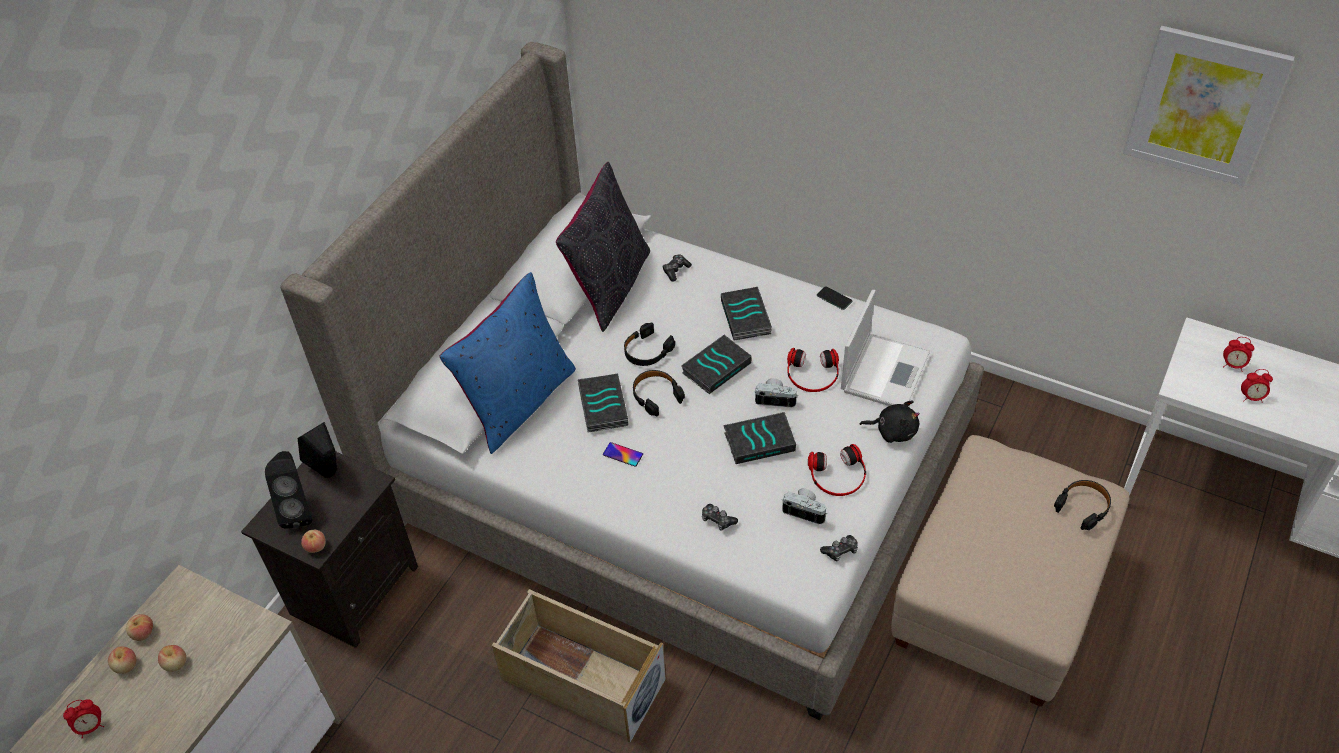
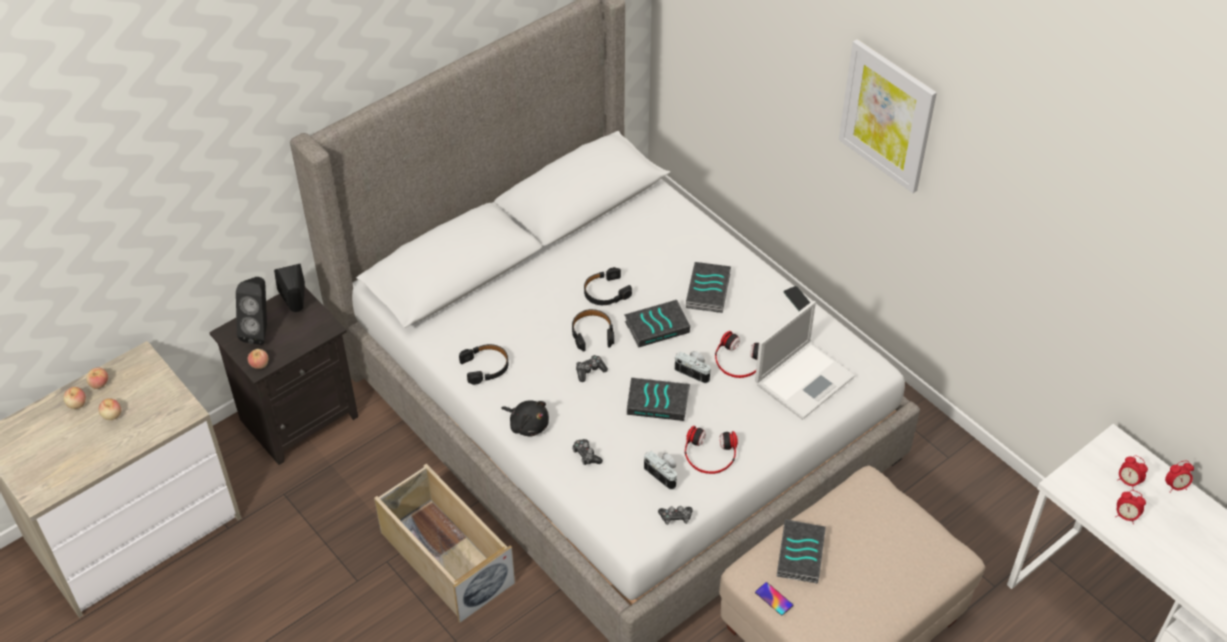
camera: 20 degrees right, 0 degrees up
alarm clock [63,699,104,738] -> alarm clock moved to [1165,461,1194,492]
blue pillow [439,272,576,454] -> none
black pillow [556,162,650,332] -> none
book [578,374,628,432] -> book moved to [776,519,826,583]
phone [603,442,643,466] -> phone moved to [755,582,793,615]
game controller [662,254,692,282] -> game controller moved to [576,355,608,382]
black plush toy [859,400,920,443] -> black plush toy moved to [501,401,549,437]
black headphones [1054,480,1111,530] -> black headphones moved to [459,344,508,385]
picture [1123,26,1295,186] -> picture moved to [839,39,937,193]

